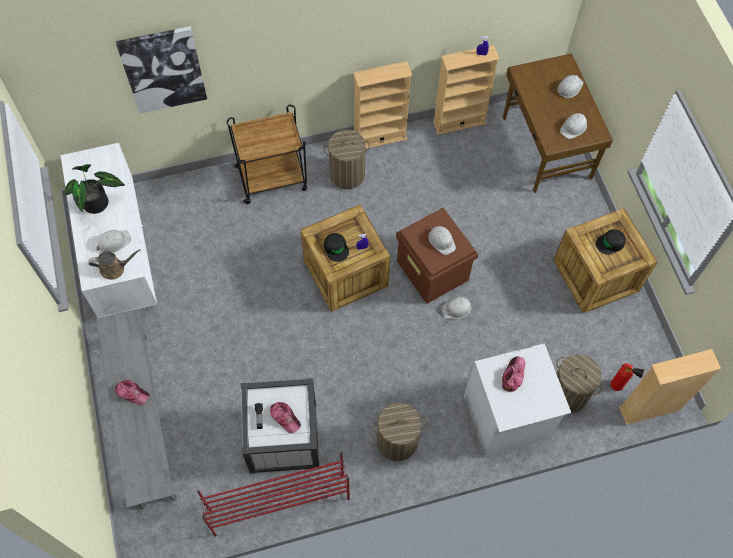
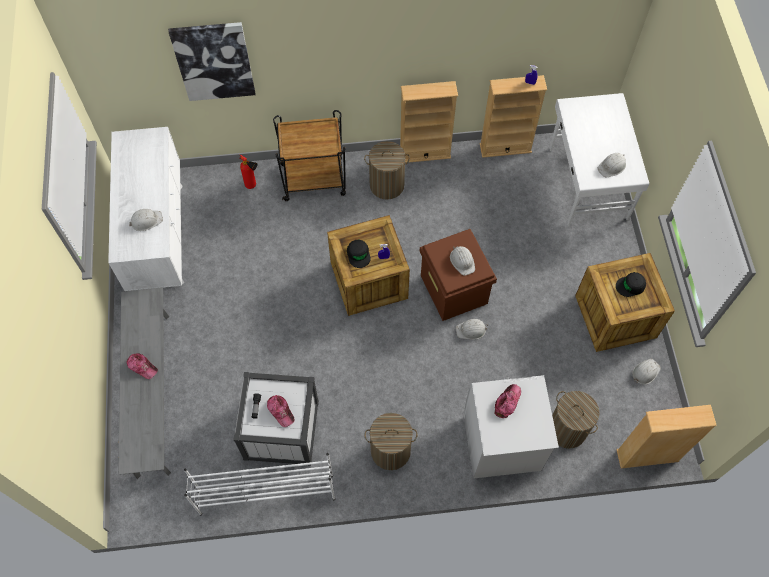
camera: 10 degrees right, 0 degrees up
potted plant [65,164,125,214] -> none
brown watering can [89,249,141,280] -> none
red shoe rack [197,452,350,536] -> white shoe rack [184,453,335,515]
brown desk [503,53,613,193] -> white desk [549,93,649,226]
white hard hat [557,75,583,98] -> white hard hat moved to [632,359,661,385]
fire extinguisher [610,363,644,391] -> fire extinguisher moved to [239,155,257,189]

